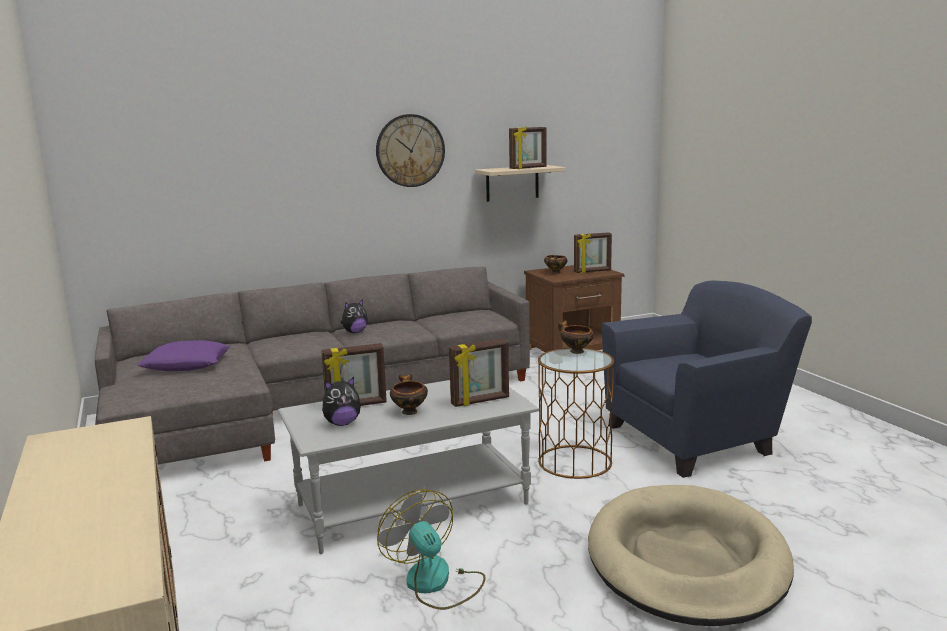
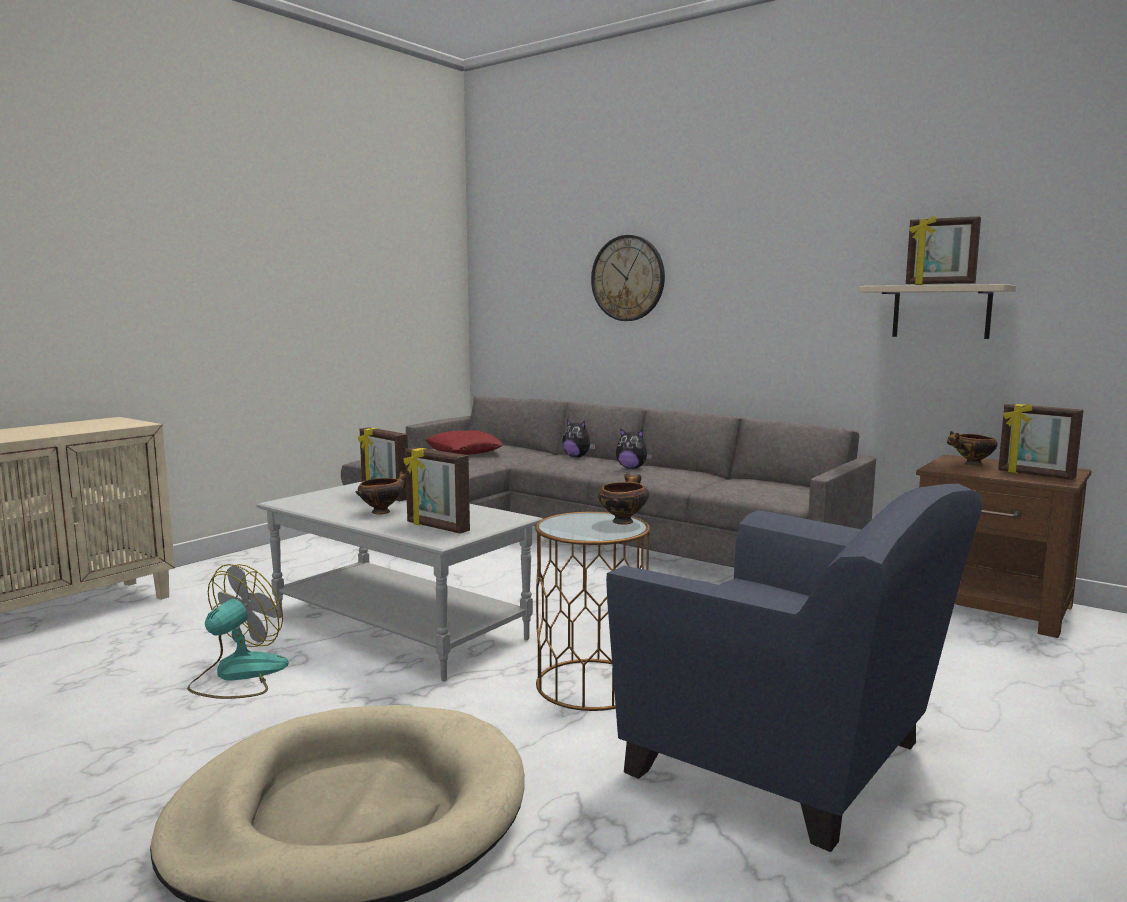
camera: 60 degrees right, 5 degrees down
purple pillow [137,340,230,371] -> red pillow [425,430,503,455]
plush toy [322,377,361,426] -> plush toy moved to [562,419,596,457]
wall clock [376,114,445,187] -> wall clock moved to [591,235,665,321]

